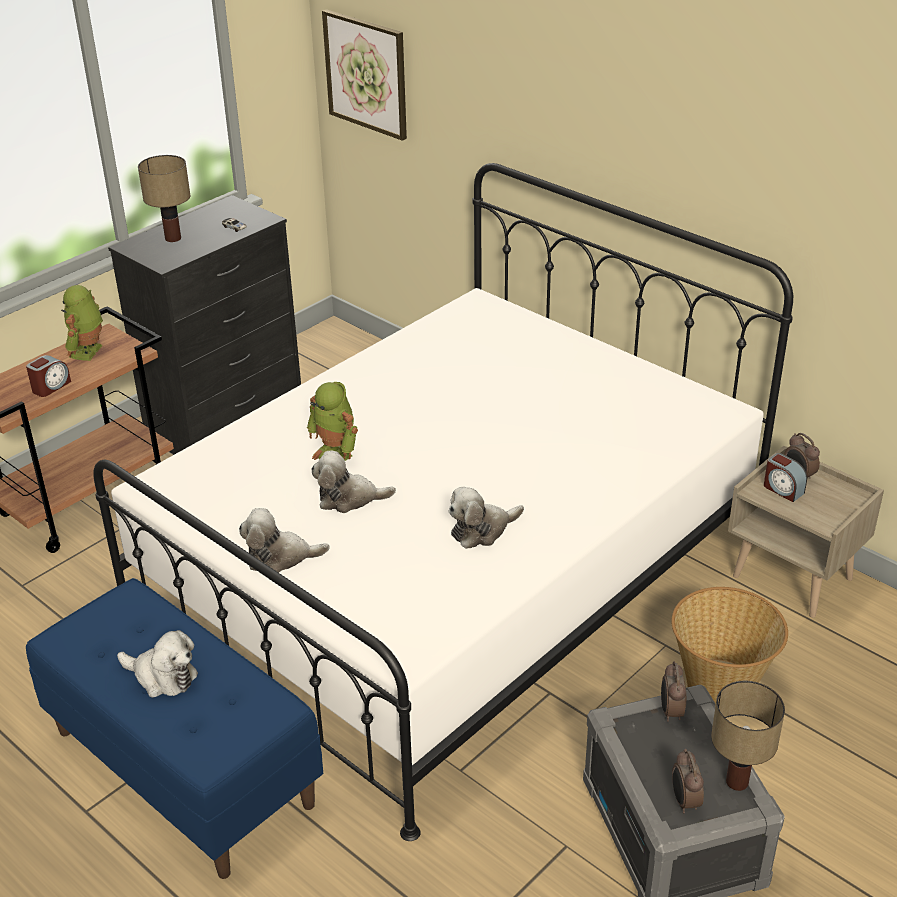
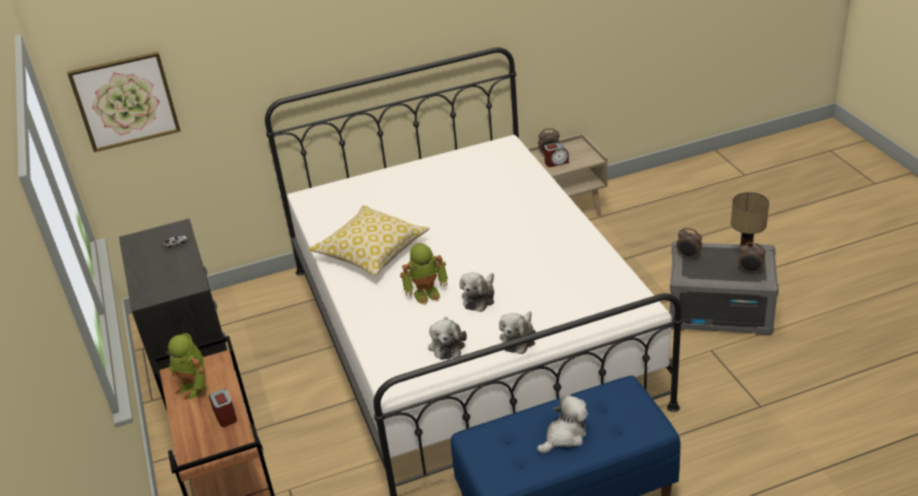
camera: 60 degrees left, 0 degrees up
table lamp [138,155,190,242] -> none
plush toy [448,487,524,549] -> plush toy moved to [428,317,467,360]
basket [671,587,788,706] -> none
none -> pillow [308,205,430,276]

